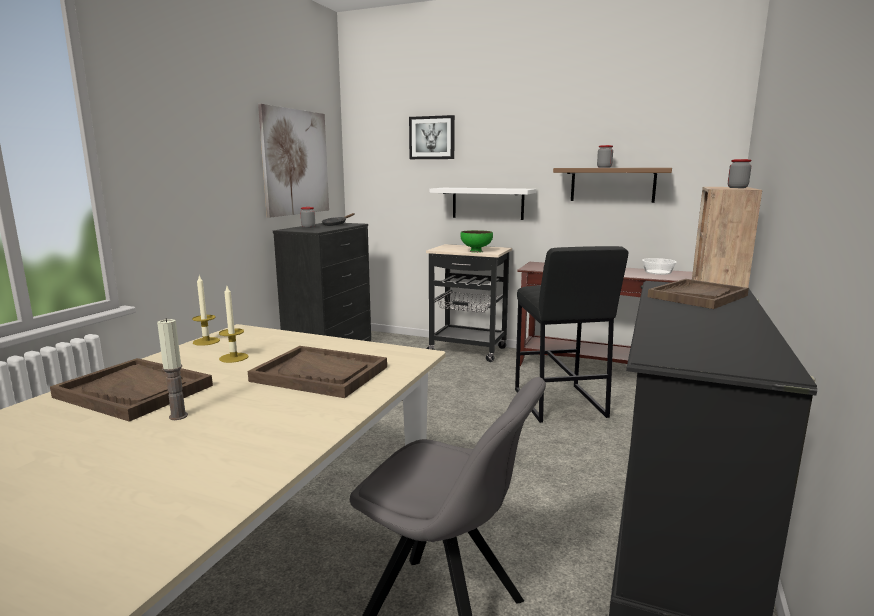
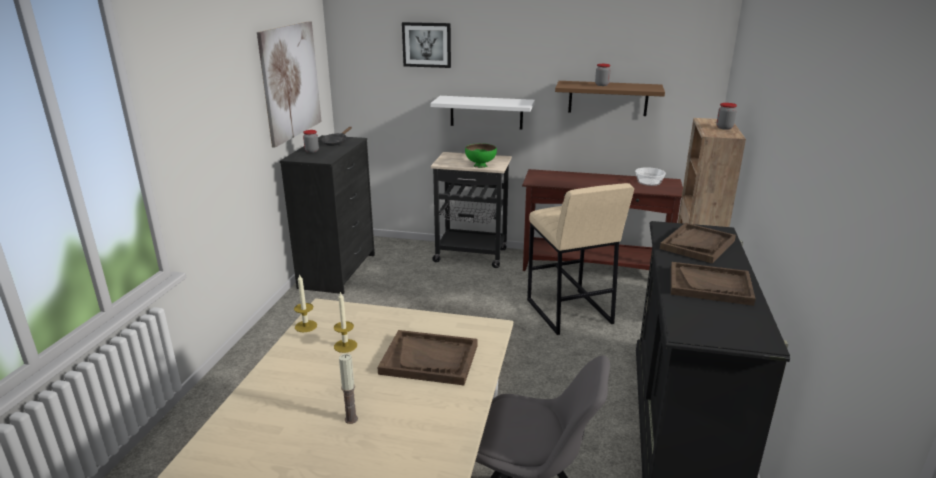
camera: 10 degrees left, 10 degrees up
brown tray [50,358,213,422] -> brown tray moved to [671,262,756,306]
black stool [515,246,628,423] -> beige stool [527,183,634,335]

